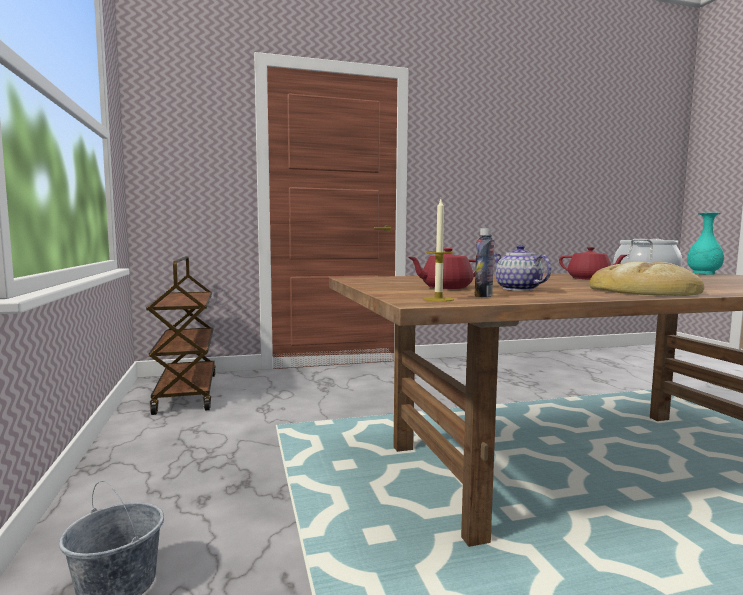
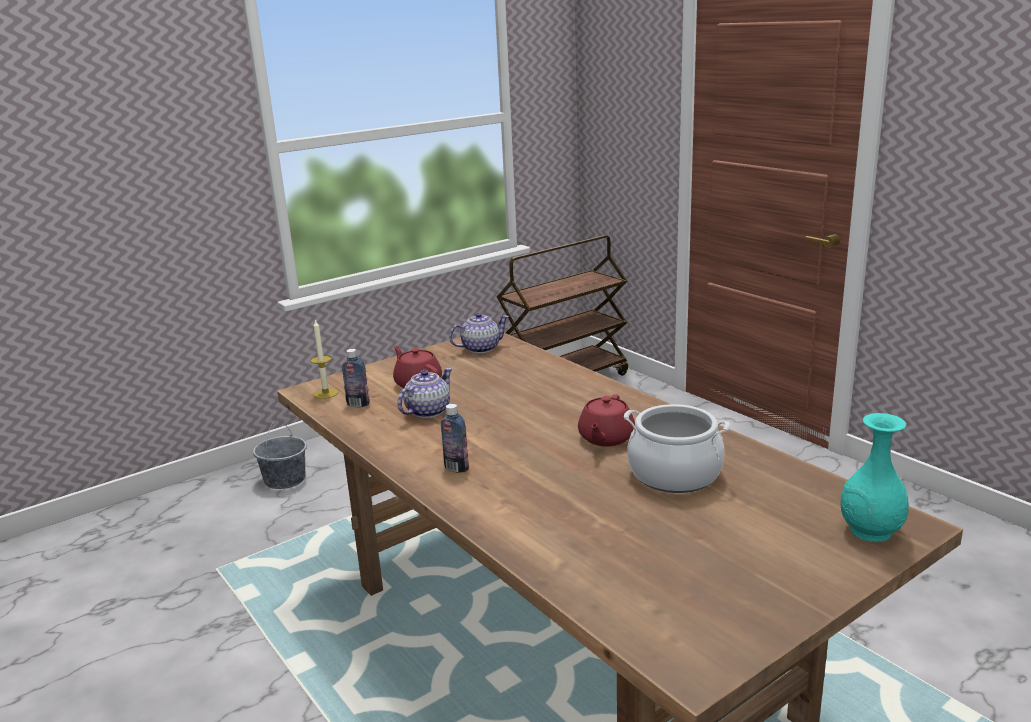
camera: 70 degrees right, 15 degrees up
bread [589,262,704,296] -> bottle [441,404,469,473]
none -> teapot [449,312,509,353]

